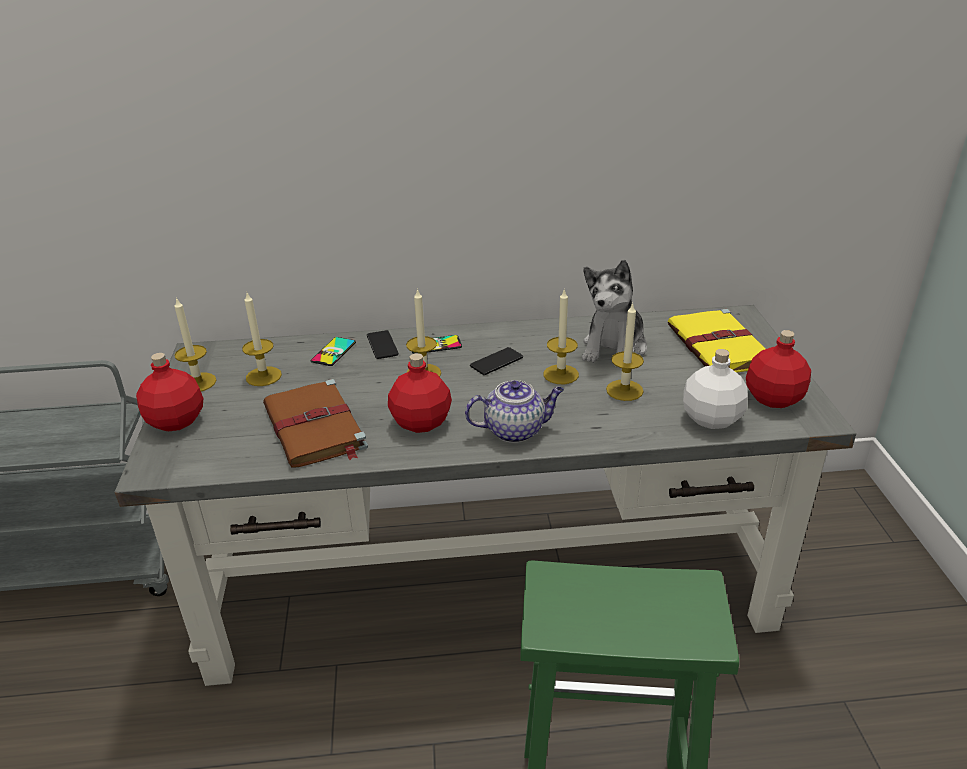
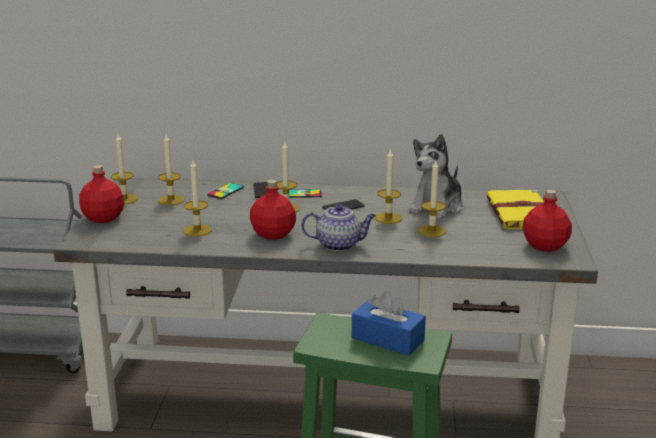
camera: 10 degrees right, 10 degrees down
brown book [263,379,368,468] -> candle [183,160,212,237]
white bottle [683,349,748,429] -> none
none -> blue tissue box [352,291,426,356]

